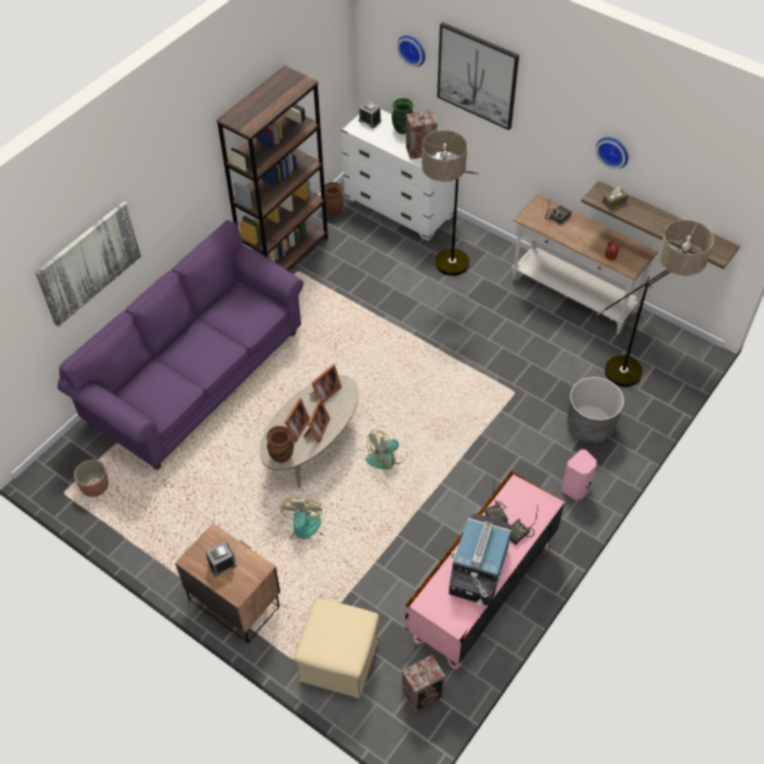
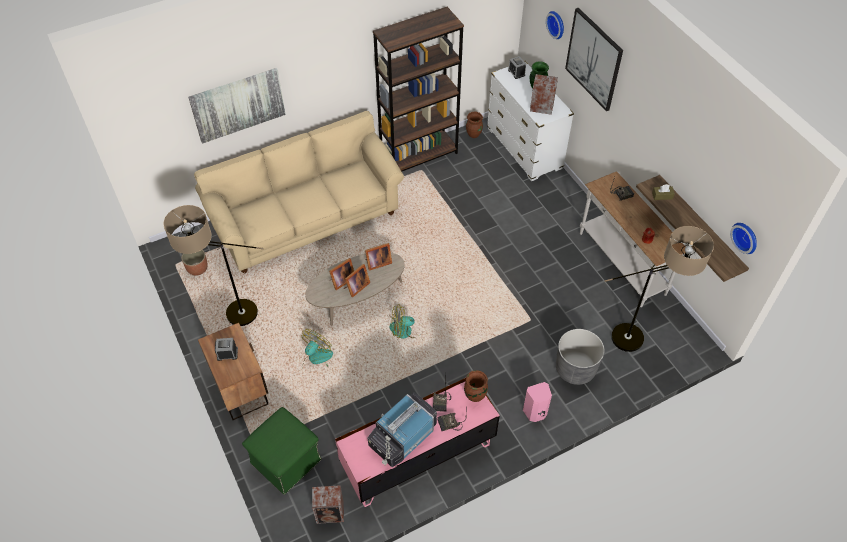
camera: 25 degrees right, 0 degrees up
purple sofa [57,220,303,470] -> beige sofa [194,111,404,273]
brown vase [267,426,294,463] -> brown vase moved to [464,370,488,402]
beige ottoman [294,598,379,699] -> green ottoman [242,407,322,495]
floor lamp [422,130,479,276] -> floor lamp moved to [163,205,264,326]
wall clock [596,137,628,169] -> wall clock moved to [730,223,757,254]

